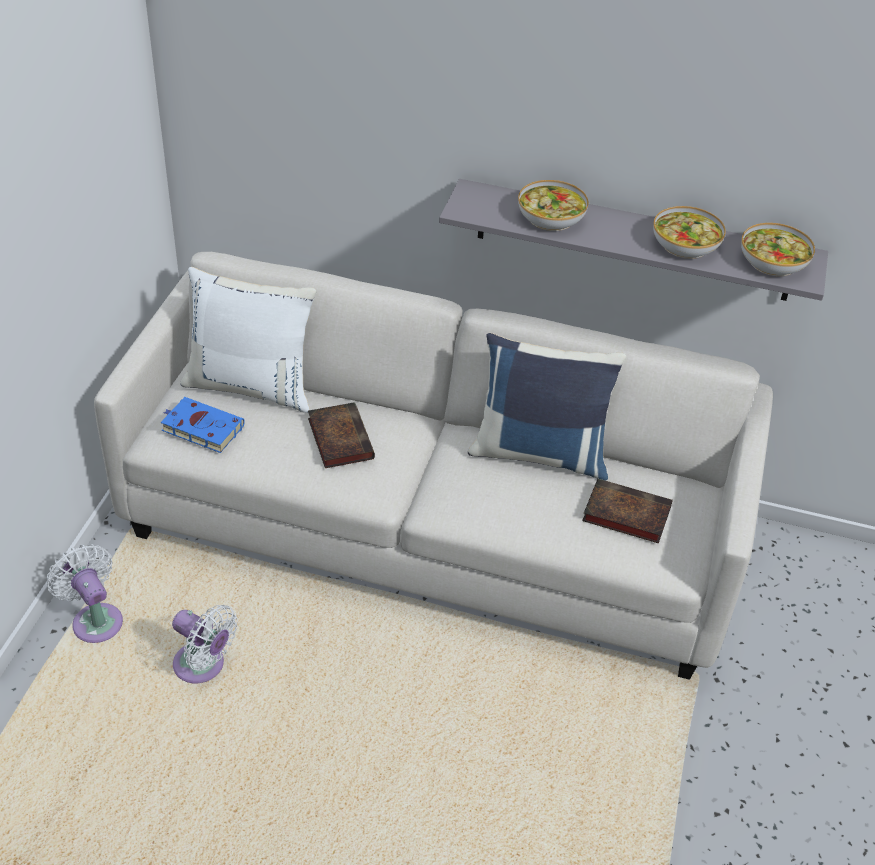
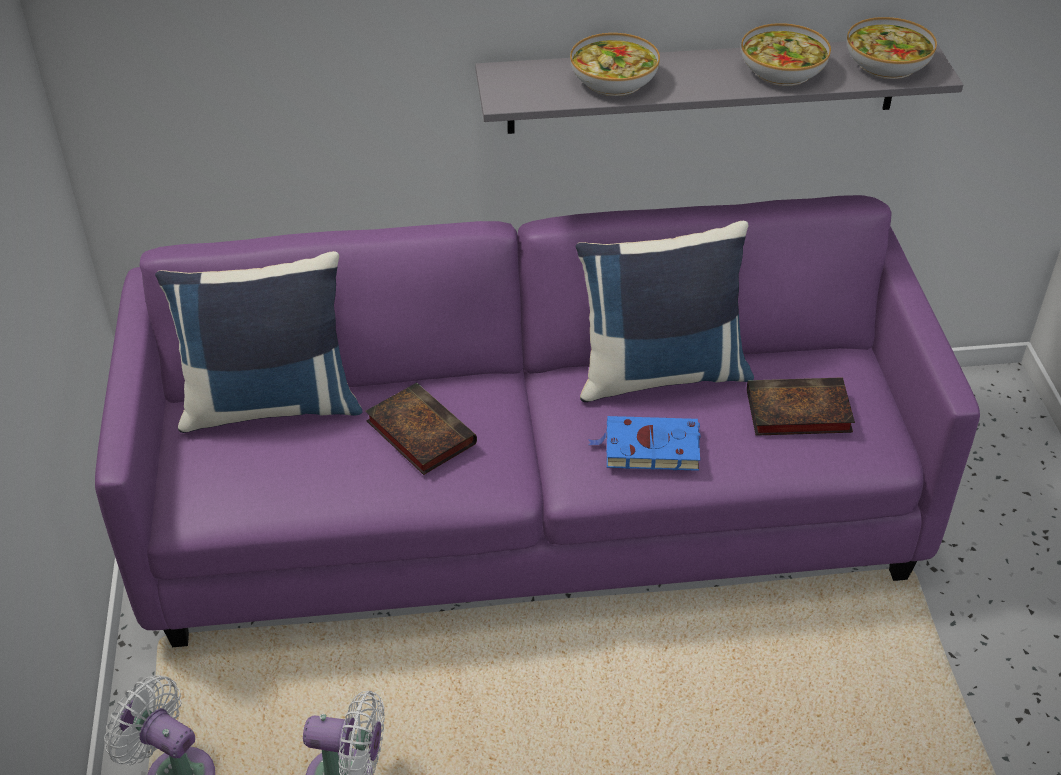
camera: 20 degrees left, 0 degrees up
white sofa [94,252,773,680] -> purple sofa [95,195,980,647]
blue book [161,397,245,453] -> blue book moved to [589,416,701,471]
white pillow [180,267,317,413] -> blue pillow [155,251,363,433]

